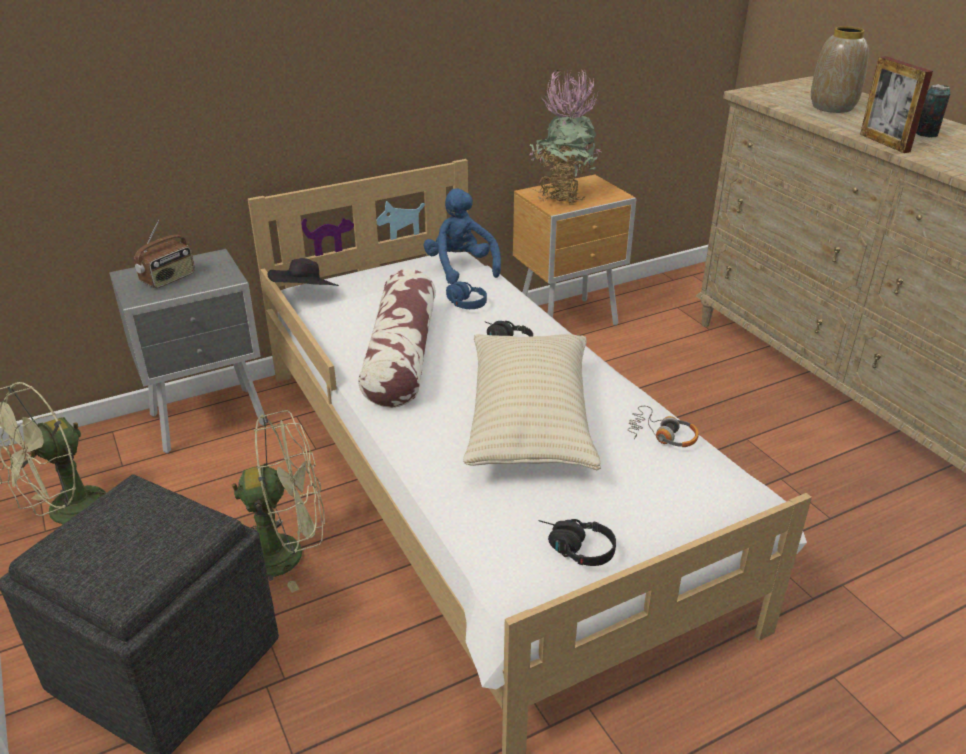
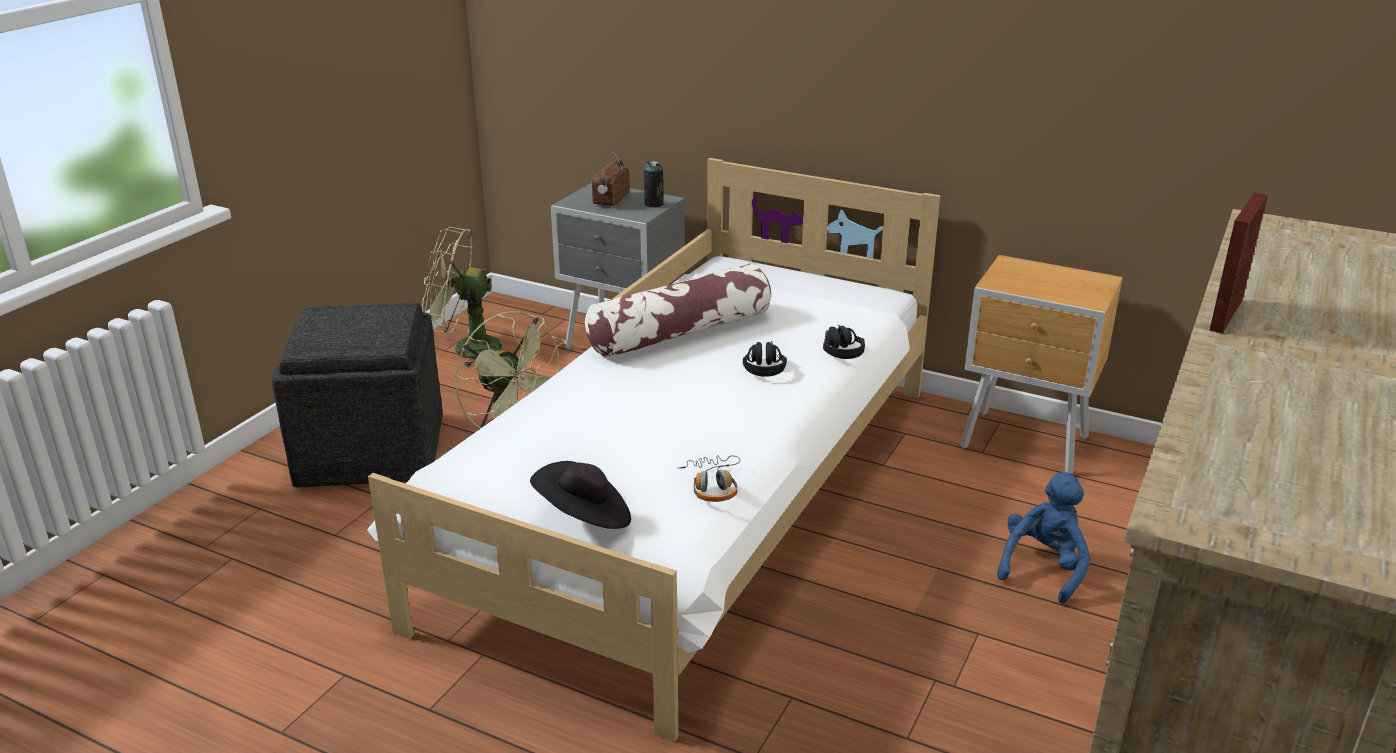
camera: 55 degrees right, 5 degrees down
radio [134,219,195,288] -> radio turned 105 degrees clockwise [592,151,629,207]
black hat [267,258,339,286] -> black hat moved to [530,461,631,529]
blue plush toy [423,188,501,284] -> blue plush toy moved to [997,472,1091,604]
blue headphones [446,281,487,309] -> none
beige pillow [463,334,601,470] -> none
potted plant [530,68,601,205] -> none
black headphones [539,519,616,566] -> black headphones moved to [823,325,865,359]
vase [811,26,869,113] -> none
can [916,84,950,137] -> can moved to [644,161,663,207]

